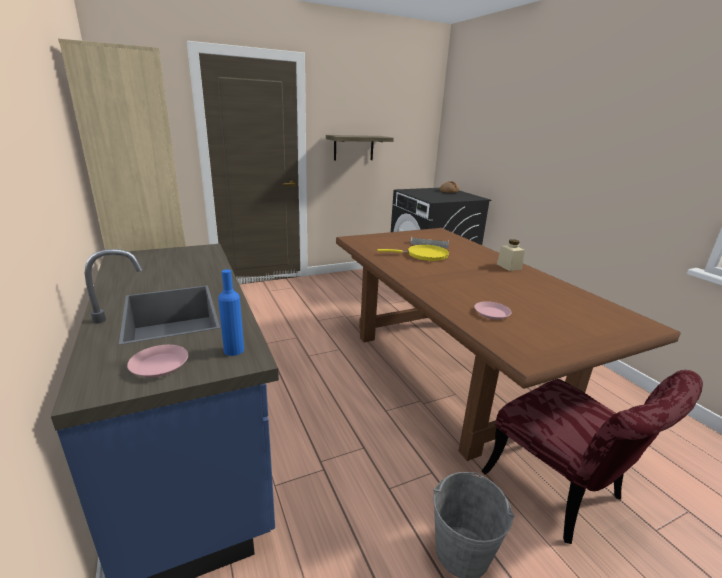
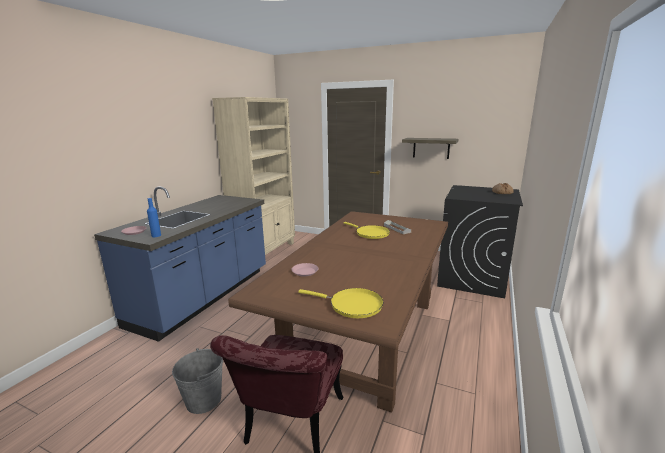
camera: 50 degrees right, 5 degrees down
beige jar [497,239,525,271] -> none
none -> yellow frying pan [298,288,383,318]

